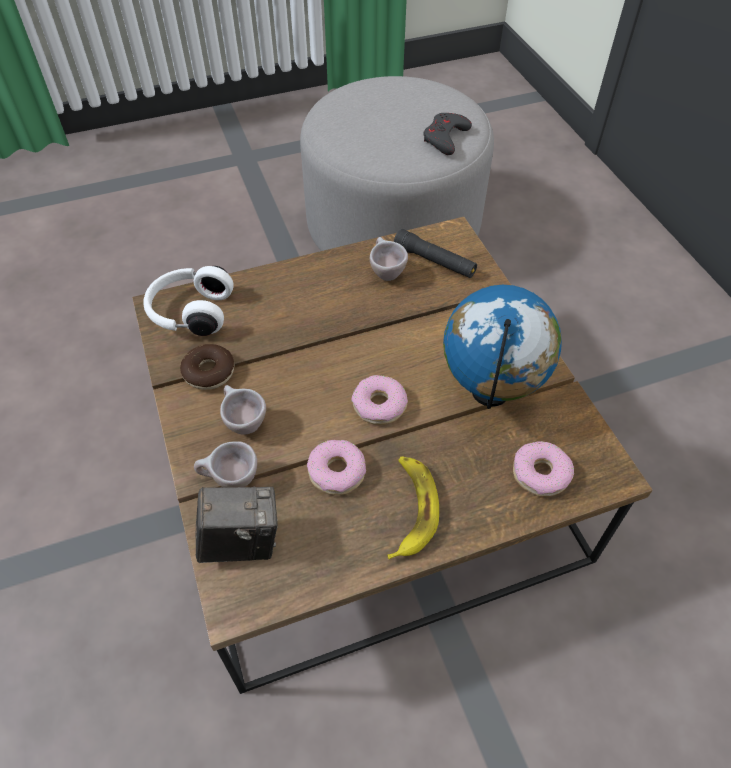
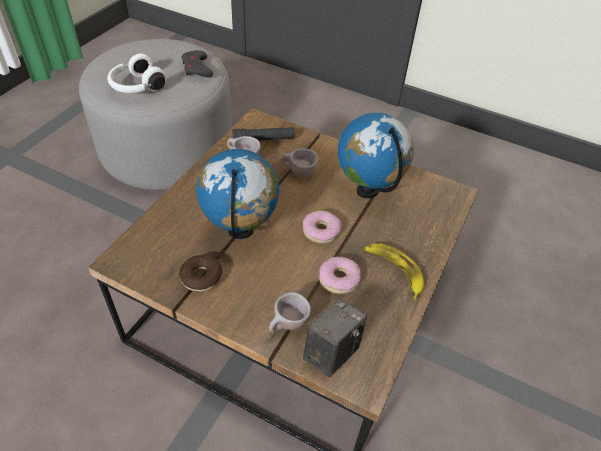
camera: 45 degrees left, 5 degrees down
white headphones [143,266,234,336] -> white headphones moved to [107,53,166,93]
beige cup [220,385,266,435] -> beige cup moved to [281,148,318,177]
donut [513,441,574,497] -> none
none -> globe [196,149,279,239]

